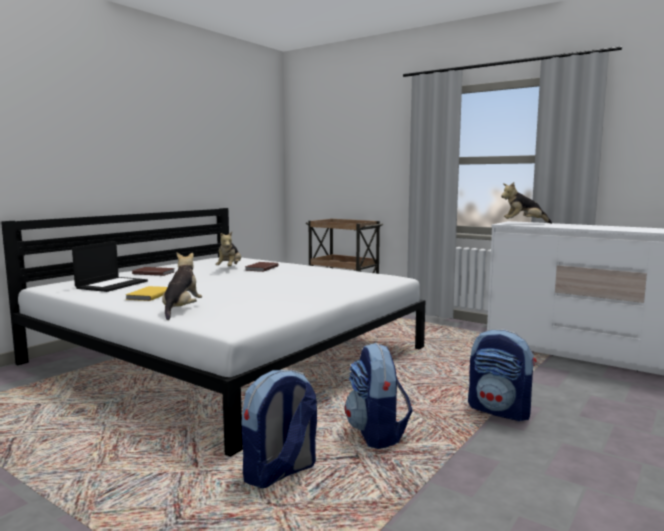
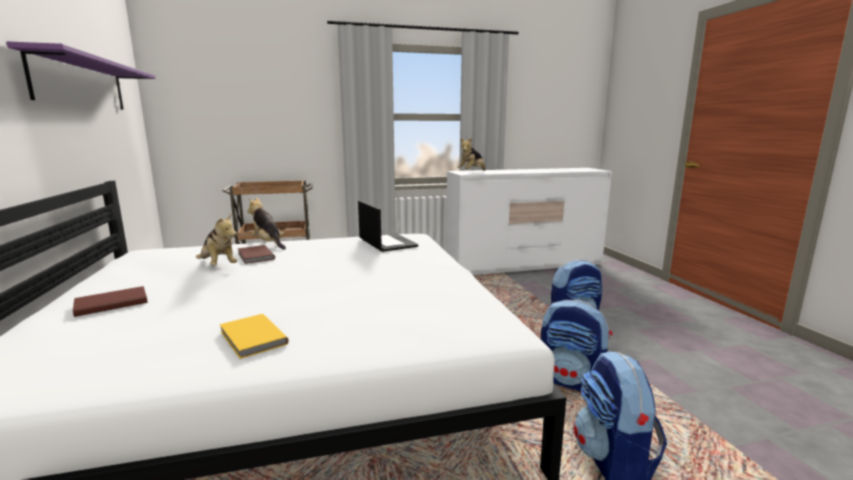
camera: 50 degrees left, 5 degrees up
laptop [72,241,148,292] -> laptop moved to [358,201,418,252]
plush toy [162,252,202,320] -> plush toy moved to [247,198,286,250]
none -> purple shelf [6,41,156,110]

